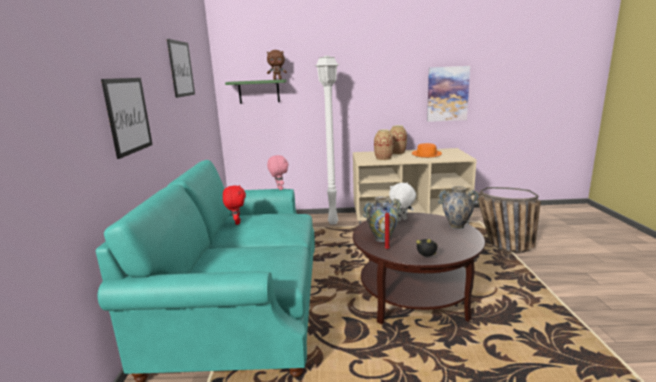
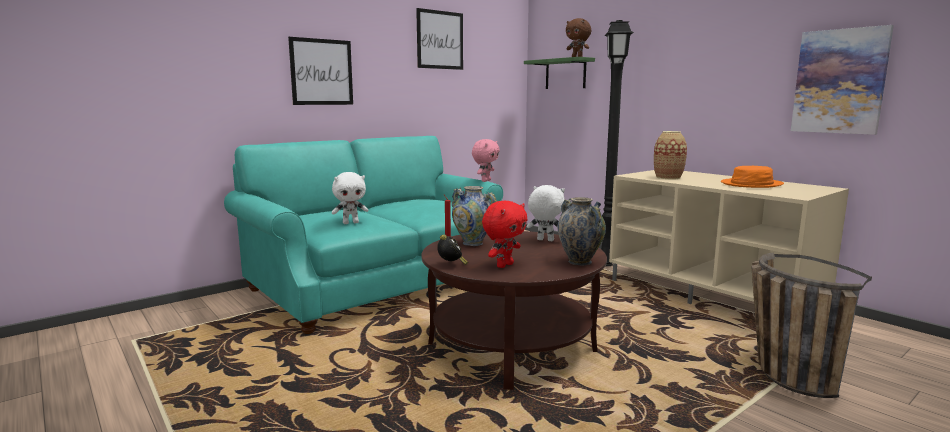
camera: 50 degrees right, 5 degrees down
red plush toy [223,185,246,225] -> red plush toy moved to [482,201,527,268]
white floor lamp [315,56,339,225] -> black floor lamp [601,20,634,266]
vase [390,125,407,155] -> none
none -> white plush toy [332,172,369,224]

